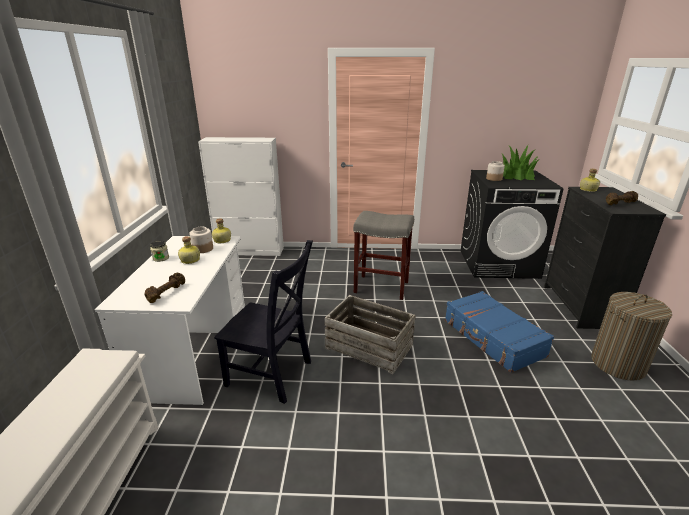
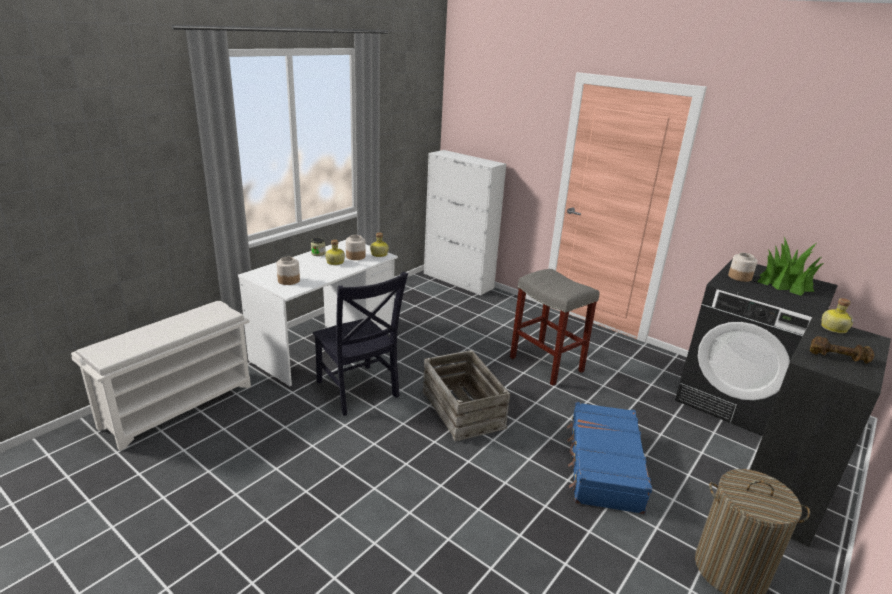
camera: 35 degrees right, 0 degrees up
brown dumbbell [144,273,185,303] -> jar [276,257,300,285]

